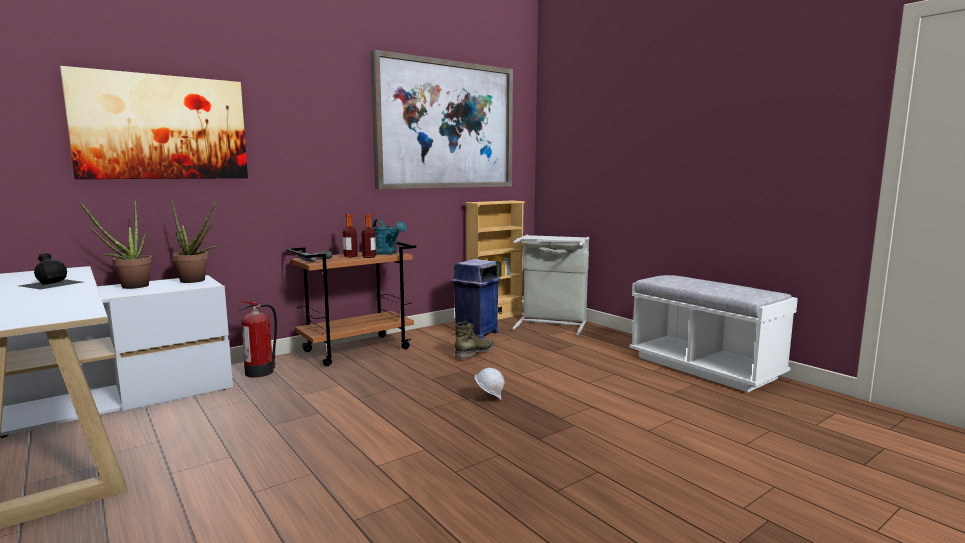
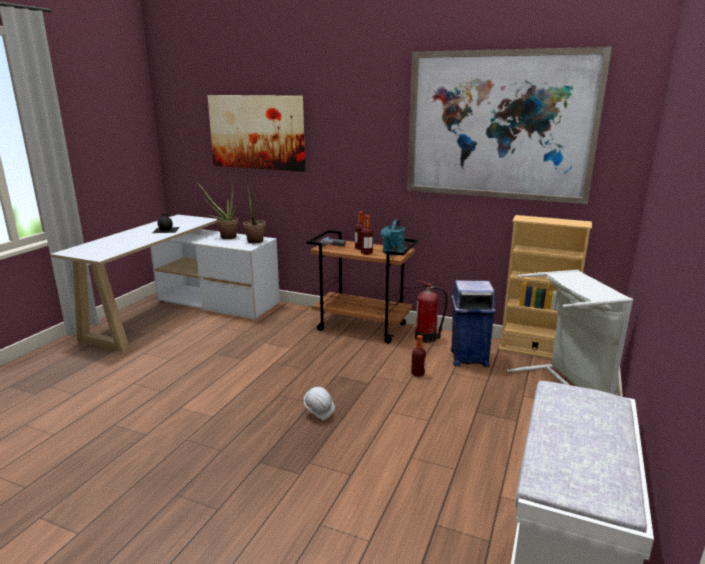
camera: 60 degrees right, 10 degrees up
fire extinguisher [238,301,277,378] -> fire extinguisher moved to [414,280,448,343]
green boot [455,321,494,358] -> bottle [411,335,426,377]

